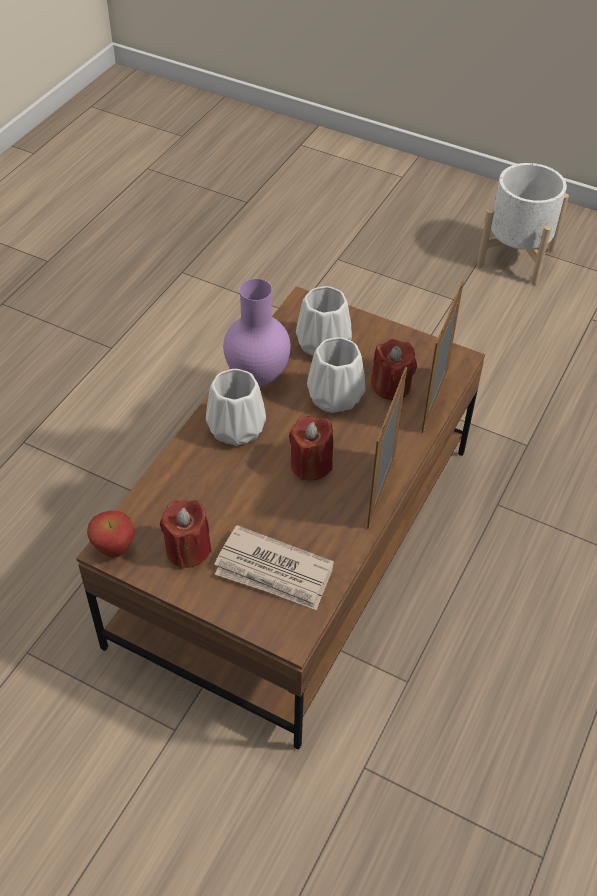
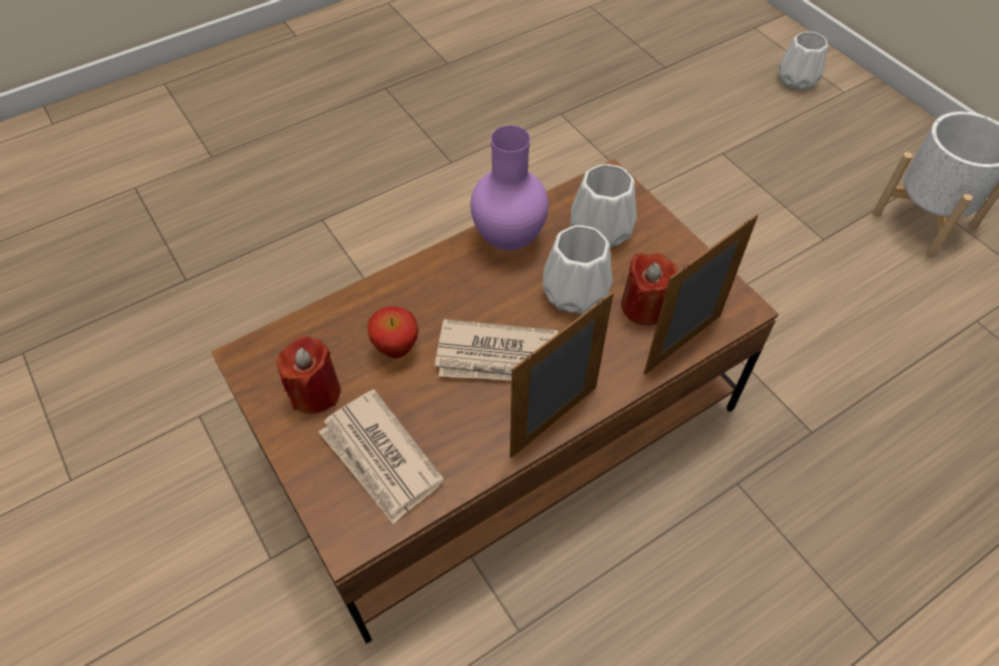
camera: 30 degrees right, 5 degrees up
apple [87,511,135,558] -> apple moved to [367,306,418,358]
white vase [206,369,266,446] -> white vase moved to [779,32,828,90]
red candle [289,416,333,481] -> newspaper [435,319,558,381]

